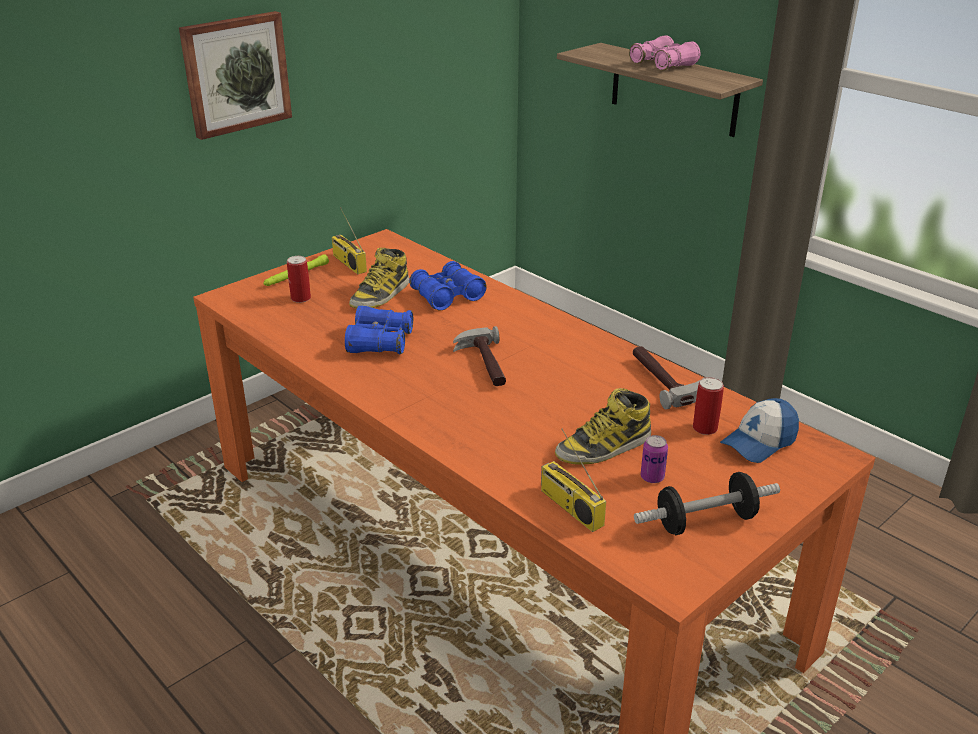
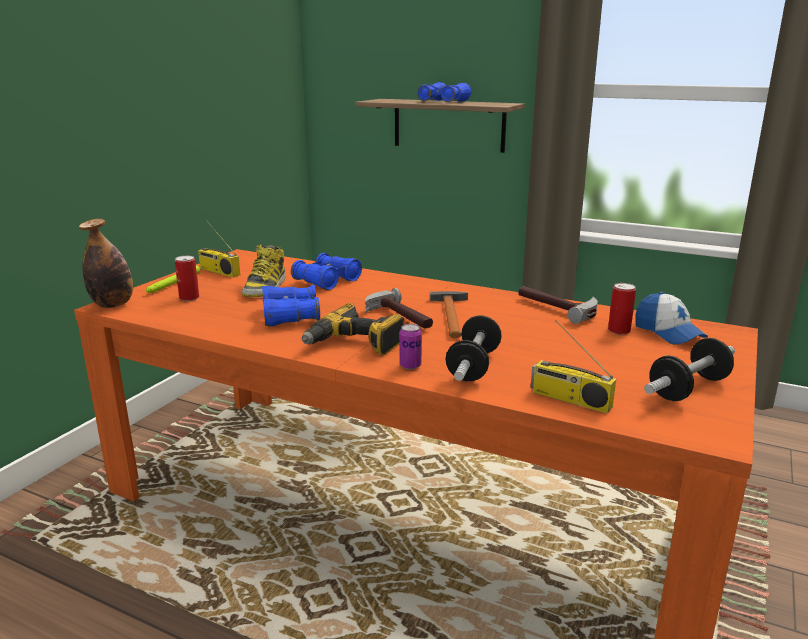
camera: 20 degrees left, 10 degrees down
picture [179,11,292,140] -> none
boot [555,388,651,465] -> none
pink binoculars [629,35,700,70] -> blue binoculars [417,82,471,102]
can [641,435,668,483] -> can moved to [399,324,422,370]
cap [720,398,799,463] -> cap turned 60 degrees counterclockwise [635,292,708,344]
none -> bottle [79,219,133,308]
none -> power drill [302,303,404,355]
none -> hammer [430,291,468,338]
none -> dumbbell [445,315,502,381]

